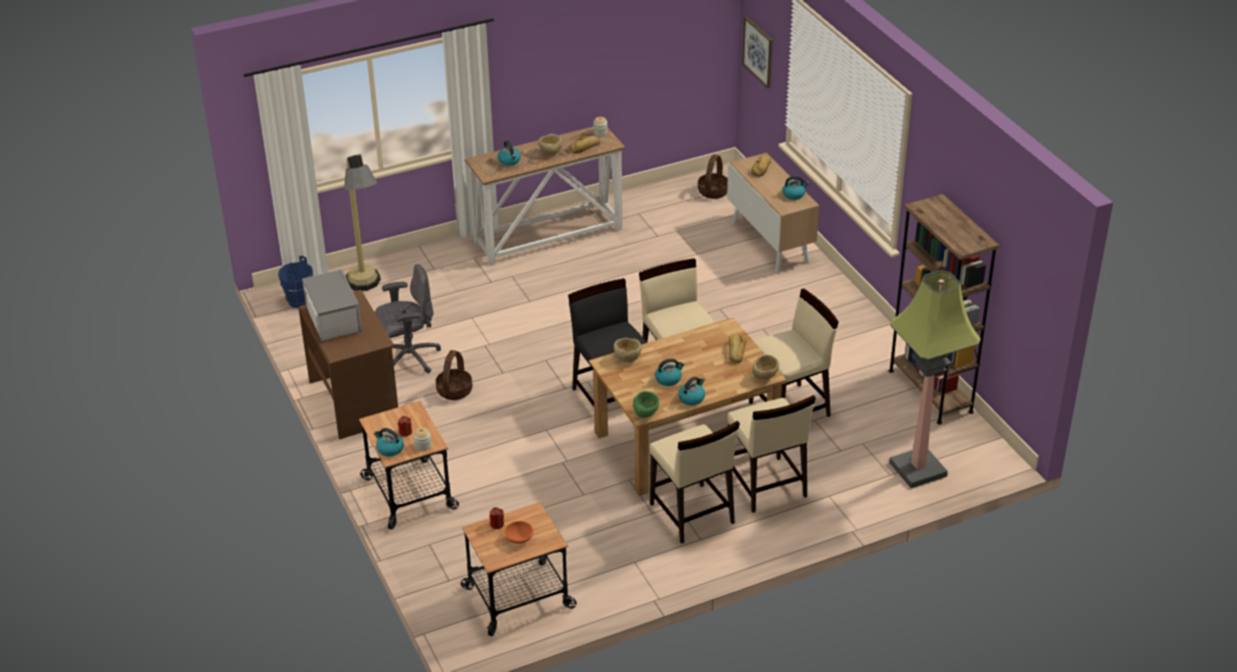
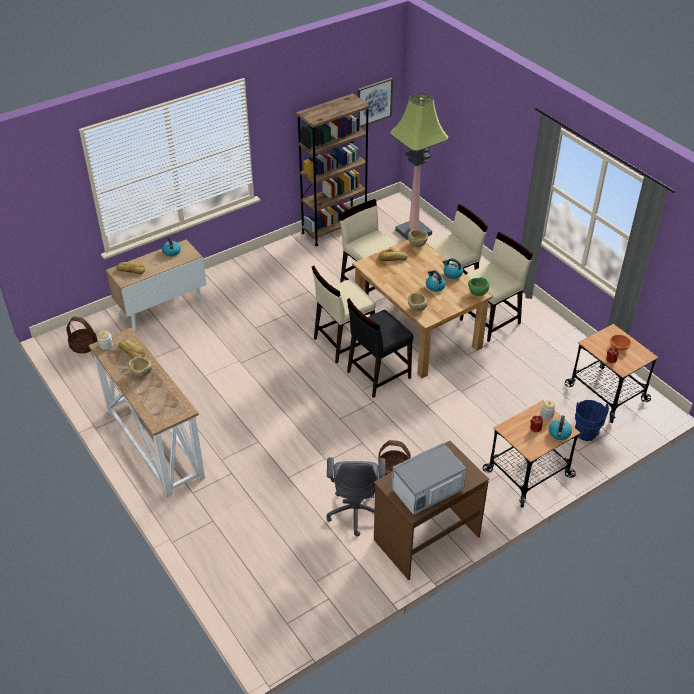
camera: 100 degrees left, 5 degrees up
blue bucket [278,256,313,308] -> blue bucket moved to [575,400,609,441]
floor lamp [344,155,381,291] -> none
grey office chair [375,264,441,373] -> grey office chair turned 150 degrees counterclockwise [327,457,385,537]
kettle [498,141,521,166] -> none
picture [742,16,772,88] -> picture moved to [357,78,393,127]

